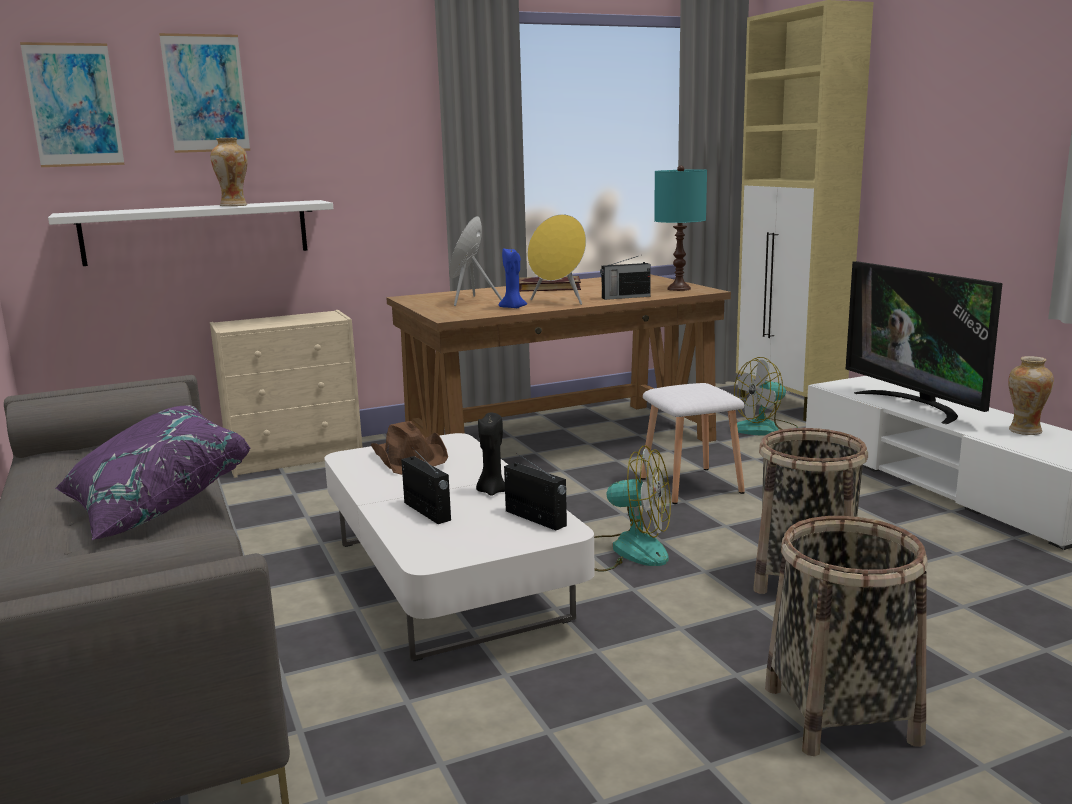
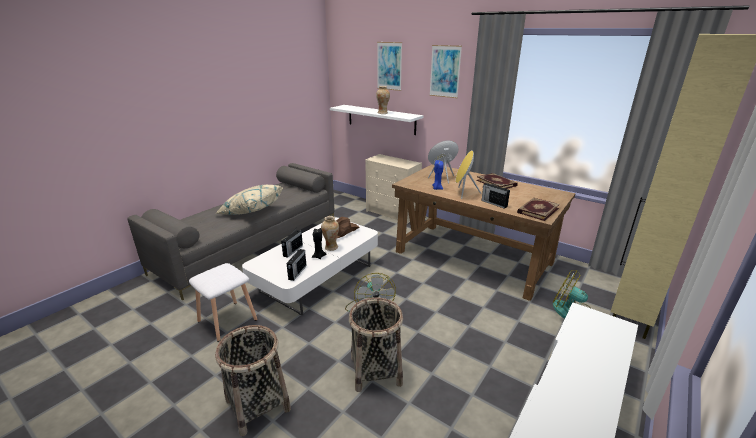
camera: 60 degrees right, 10 degrees up
picture [20,42,125,167] -> picture moved to [429,45,462,98]
purple pillow [56,405,250,541] -> beige pillow [215,185,283,215]
white stool [641,383,745,504] -> white stool moved to [189,263,257,342]
turquoise table lamp [654,166,707,291] -> book [517,198,560,221]
television [846,261,1003,424] -> none
vase [1008,356,1054,435] -> vase moved to [321,216,339,251]

